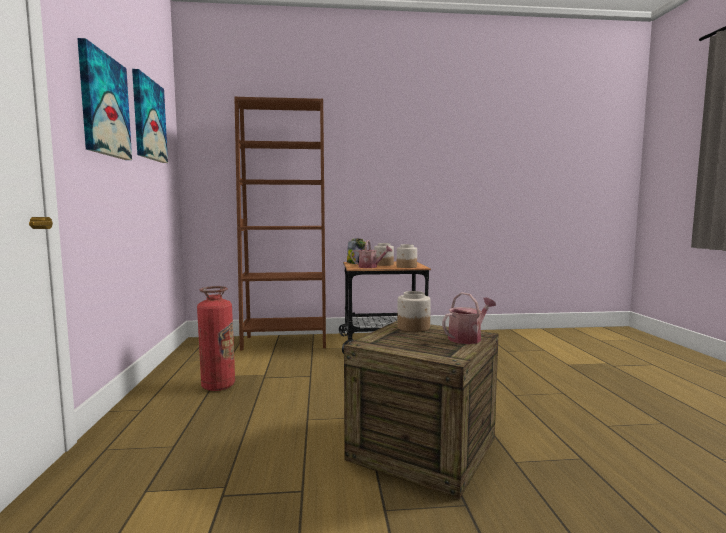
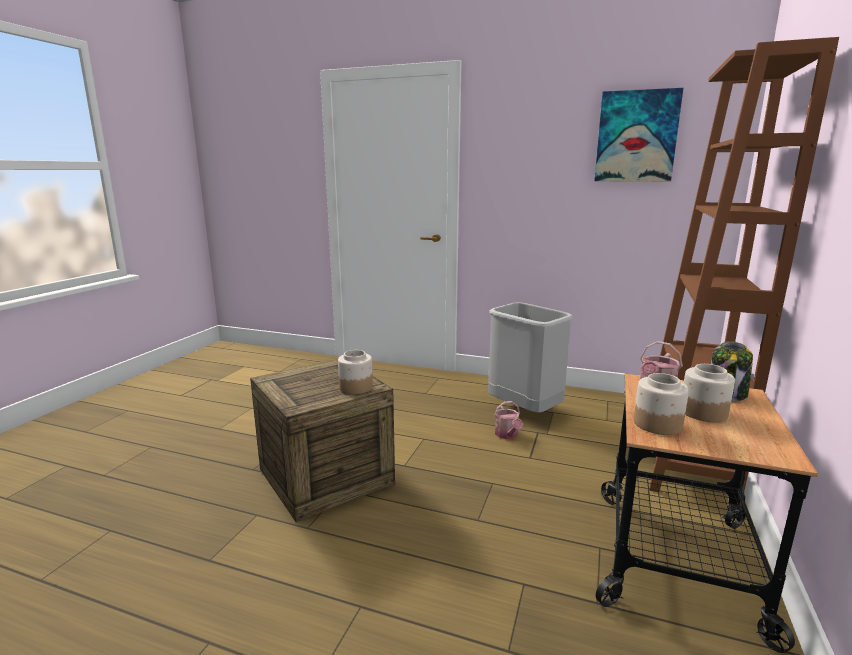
camera: 115 degrees right, 10 degrees up
picture [77,38,132,160] -> none
fire extinguisher [197,286,235,391] -> grey trash can [488,302,573,413]
watering can [442,292,496,344] -> watering can moved to [495,401,524,439]

